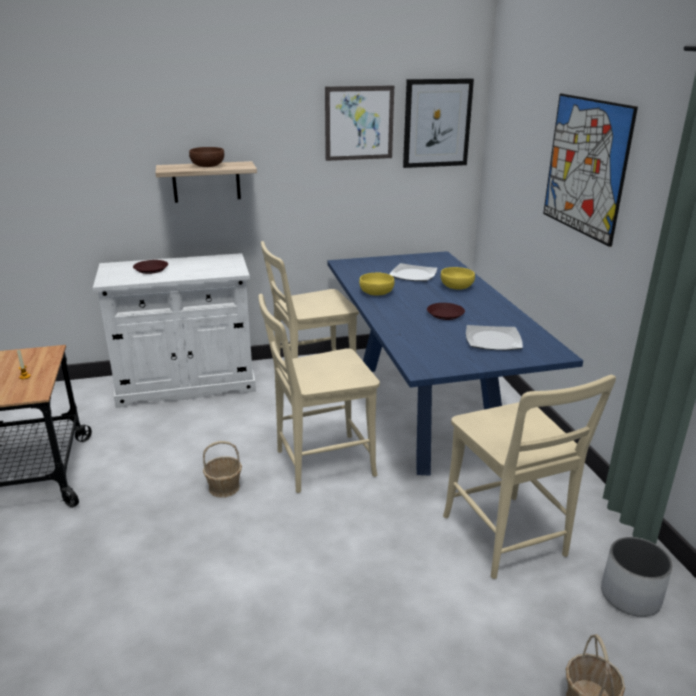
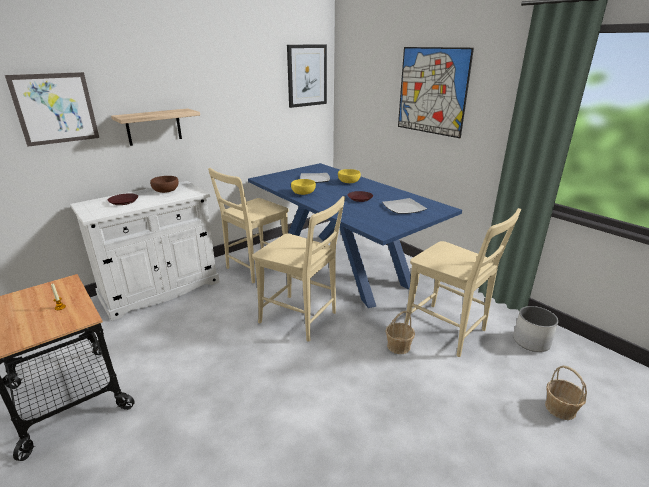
camera: 25 degrees left, 0 degrees up
brown bowl [189,147,224,167] -> brown bowl moved to [150,176,179,193]
basket [203,441,242,498] -> basket moved to [386,311,415,354]
beige chair [258,294,380,493] -> beige chair turned 105 degrees counterclockwise [252,196,345,341]
picture [325,86,394,161] -> picture moved to [5,72,99,147]

